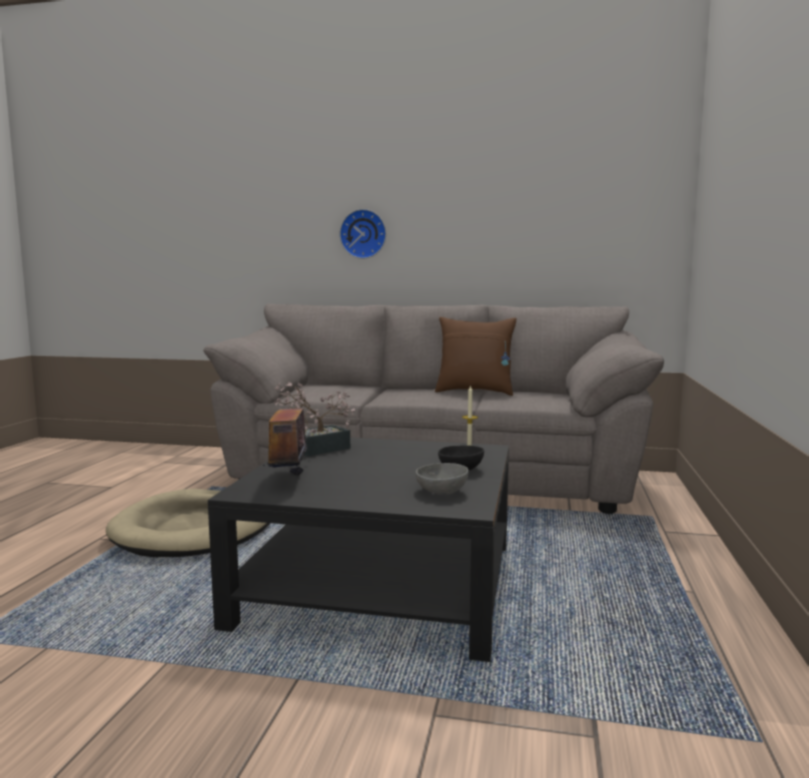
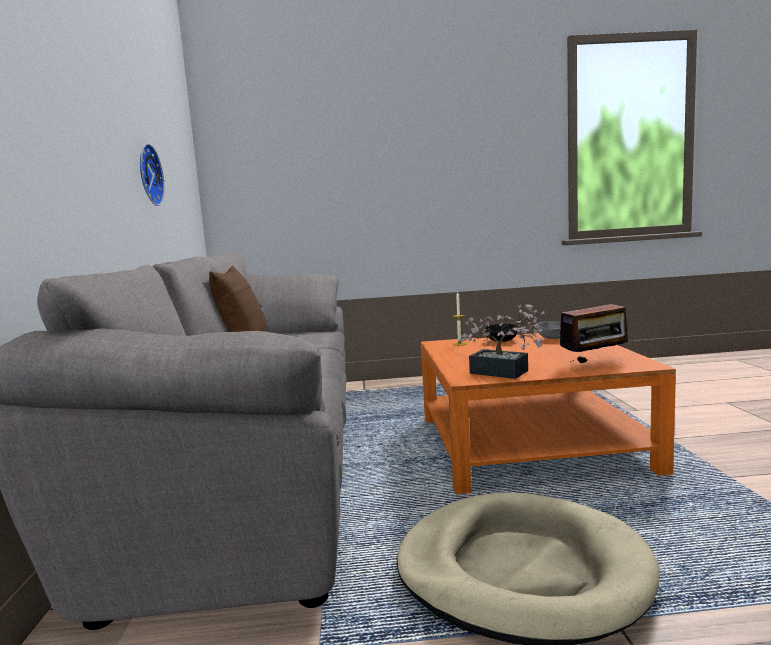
camera: 105 degrees left, 0 degrees up
black coffee table [208,437,509,662] -> orange coffee table [421,333,676,494]
wall clock [339,209,386,259] -> wall clock moved to [140,143,165,206]

